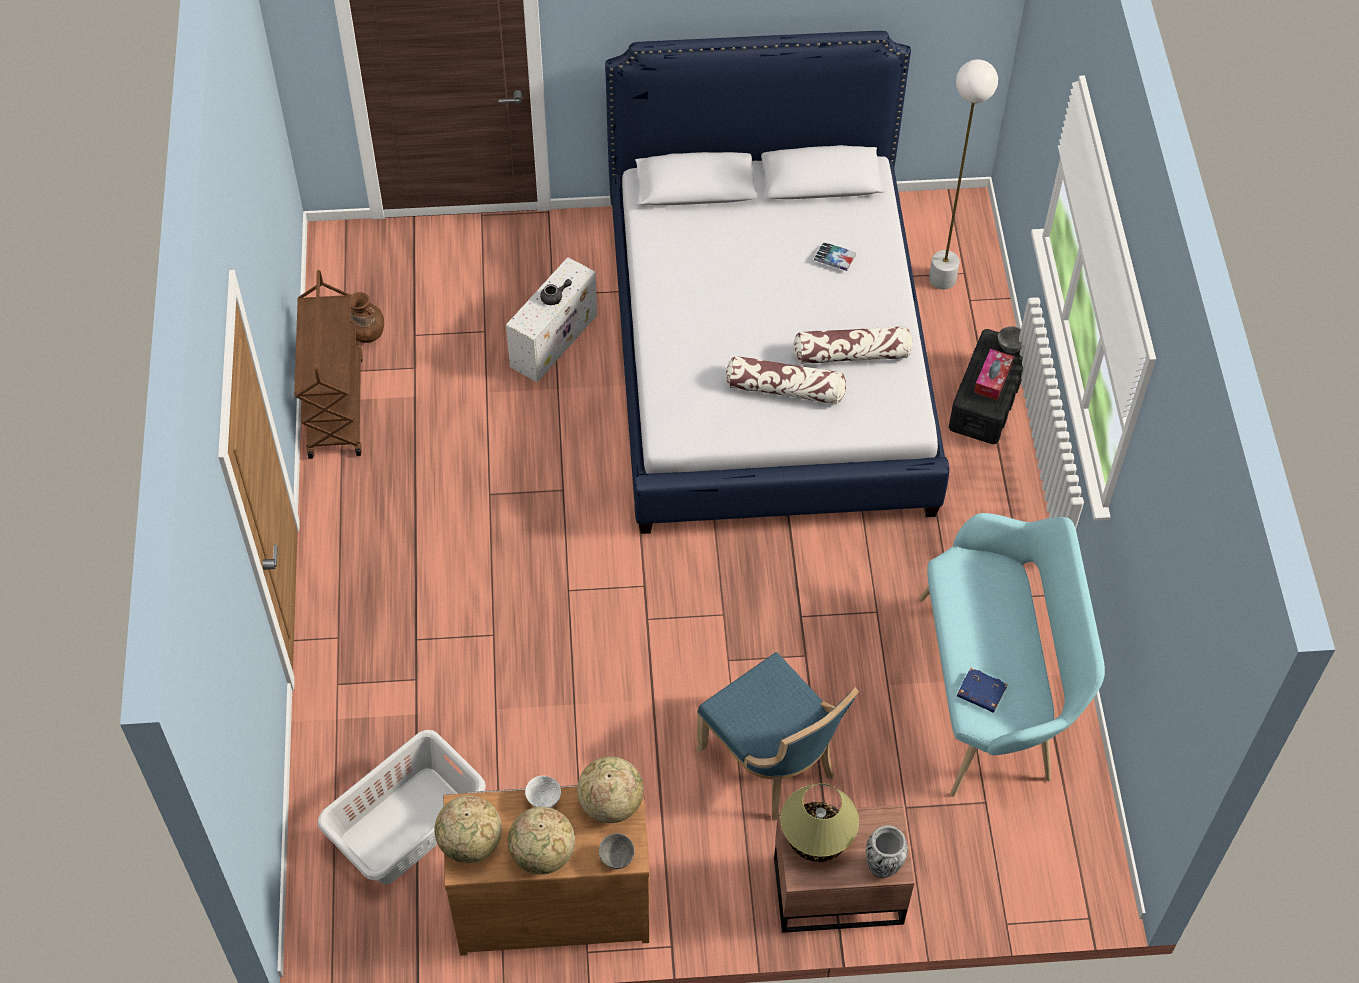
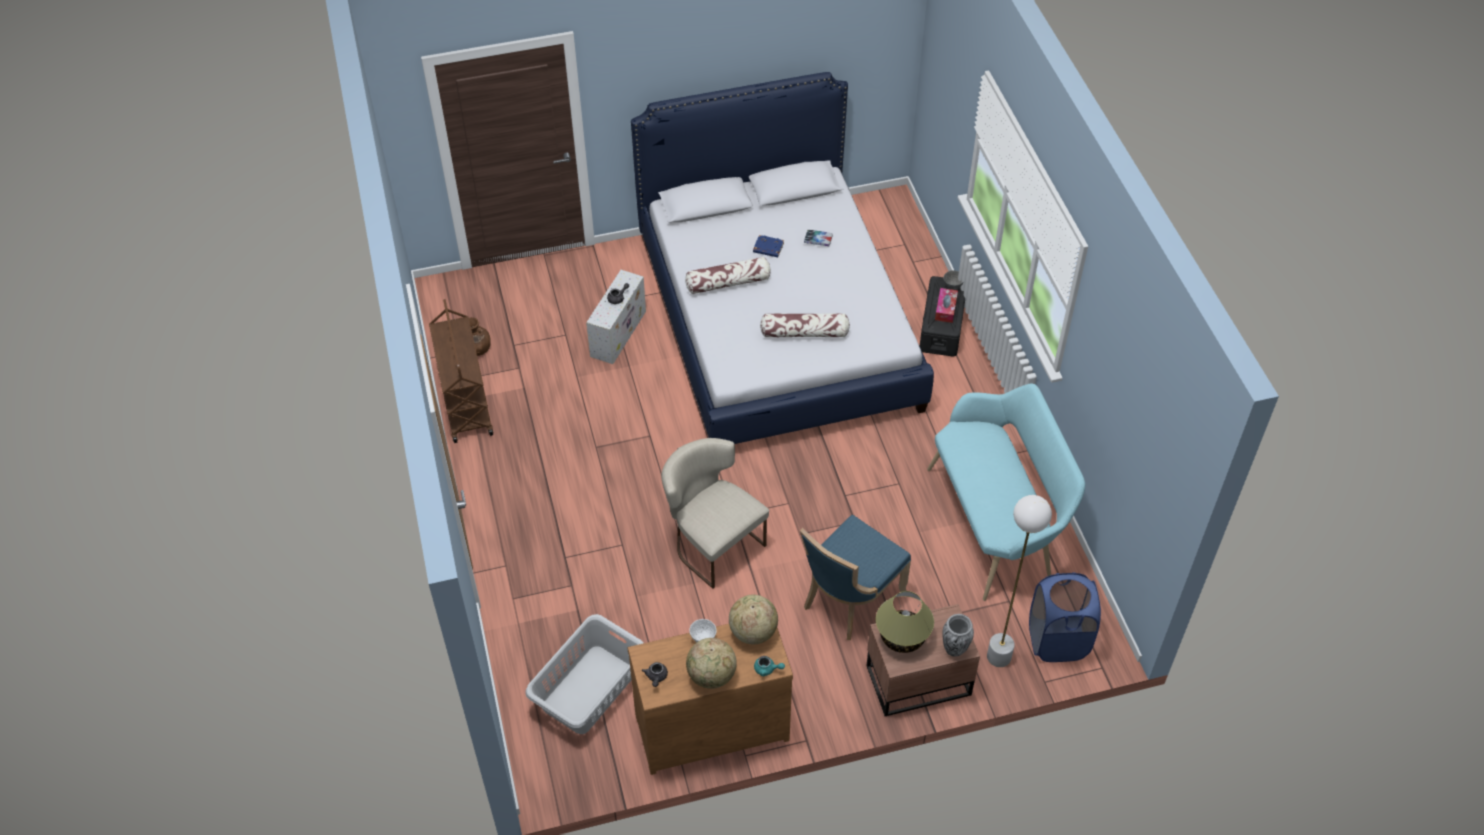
camera: 10 degrees left, 5 degrees down
globe [435,796,502,863] -> grey teapot [642,662,668,687]
grey bowl [599,833,634,869] -> turquoise teapot [754,656,785,676]
blue chair [695,652,859,820] -> blue chair turned 90 degrees clockwise [800,515,911,640]
pillow [793,326,913,364] -> pillow moved to [685,257,771,294]
white floor lamp [929,59,998,289] -> white floor lamp moved to [987,495,1052,667]
blue book [957,667,1008,713] -> blue book moved to [753,235,784,257]
none -> beige chair [661,438,769,589]
none -> blue laundry basket [1029,572,1101,662]

